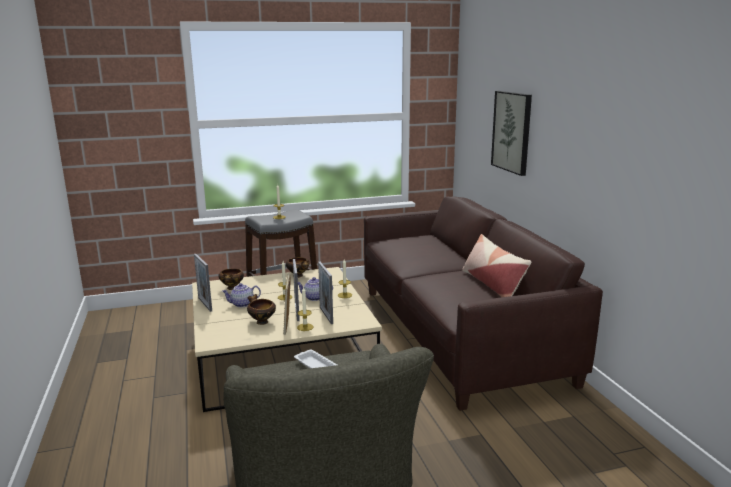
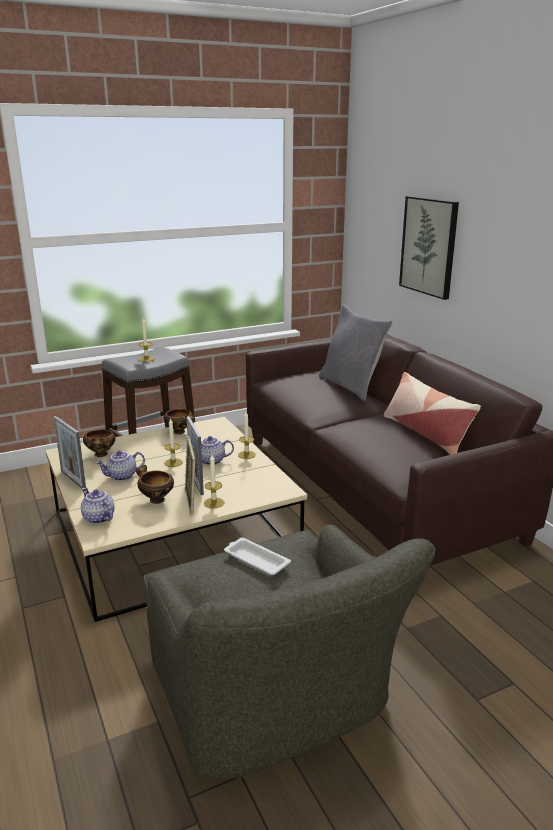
camera: 10 degrees left, 5 degrees up
picture frame [318,262,333,324] -> none
none -> teapot [81,487,115,524]
none -> grey pillow [319,304,393,401]

